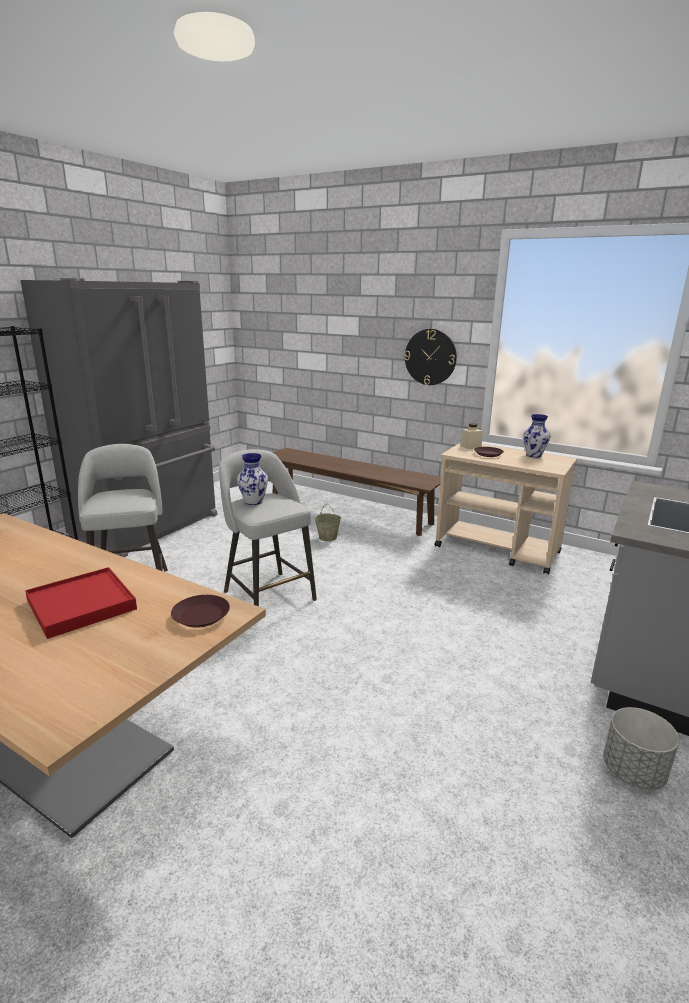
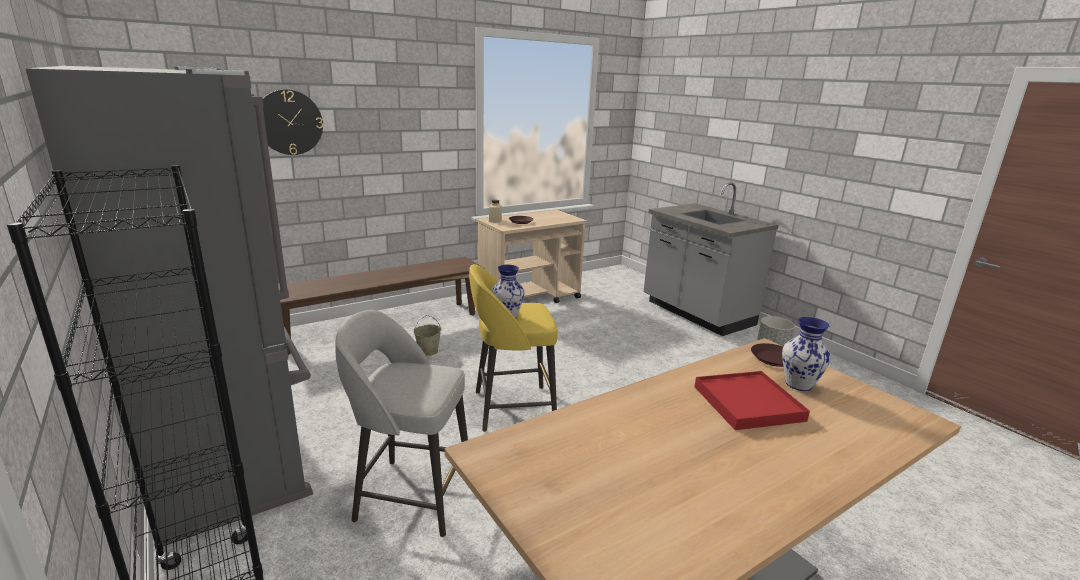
camera: 65 degrees left, 0 degrees up
grey stool [219,449,317,622] -> yellow stool [469,264,558,432]
wall clock [404,329,457,385] -> wall clock moved to [263,89,323,155]
vase [523,414,550,458] -> vase moved to [782,317,831,391]

